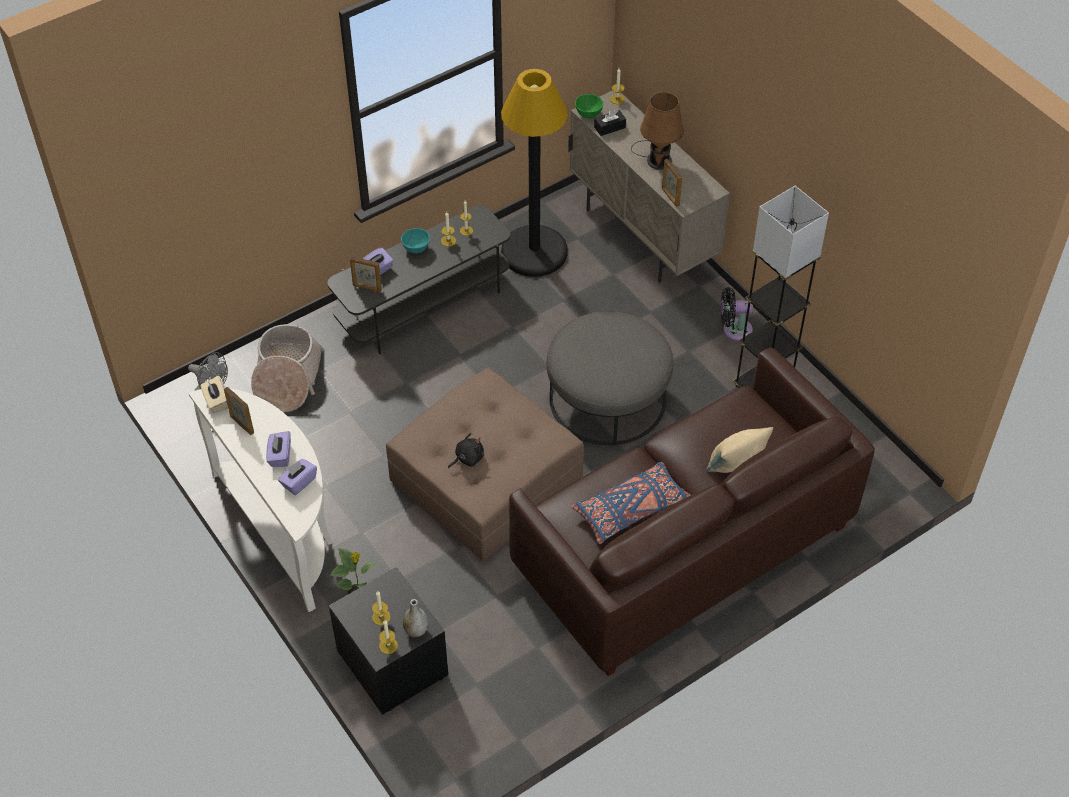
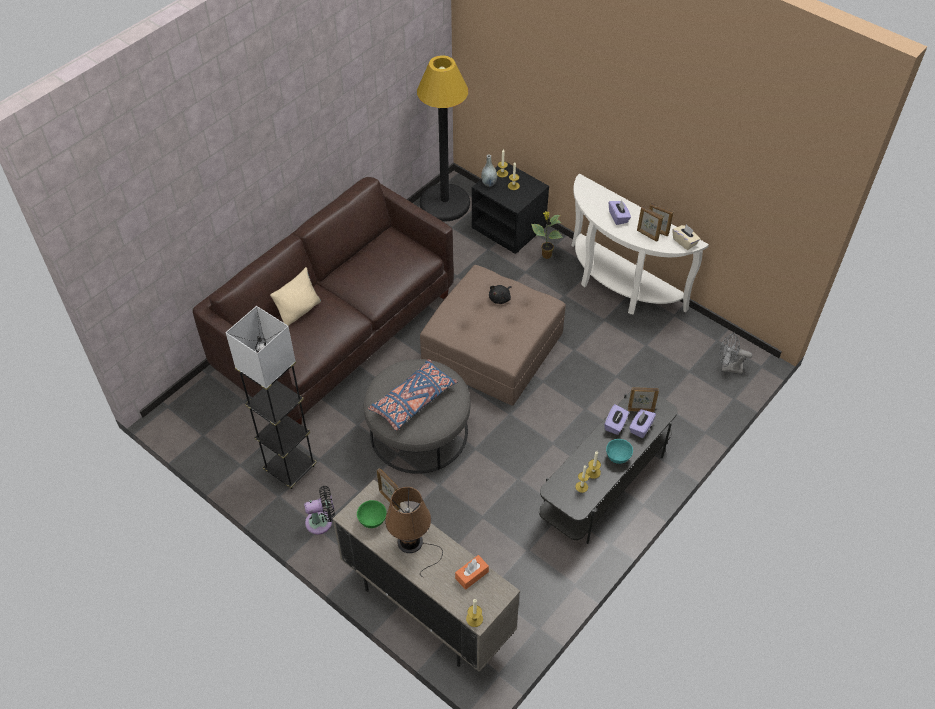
camera: 165 degrees right, 0 degrees up
basket [251,324,325,412] -> none
purple tissue box [278,459,317,495] -> purple tissue box moved to [604,404,629,435]
black floor lamp [501,69,568,277] -> black floor lamp moved to [417,55,470,222]
blue pillow [571,462,691,544] -> blue pillow moved to [368,359,458,431]
green bowl [575,94,603,118] -> green bowl moved to [357,500,387,528]
black tissue box [594,110,626,136] -> orange tissue box [455,555,489,590]
none -> picture frame [637,206,663,242]

